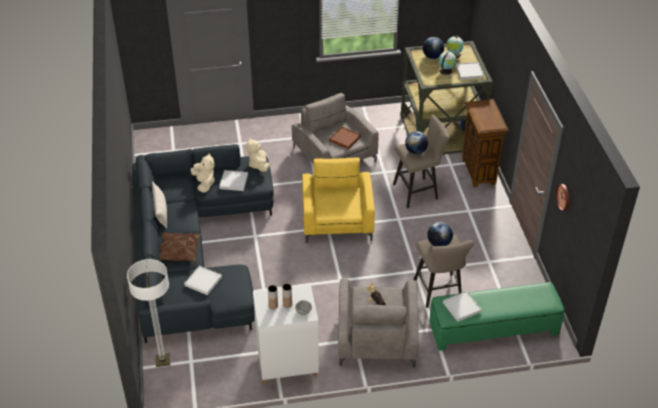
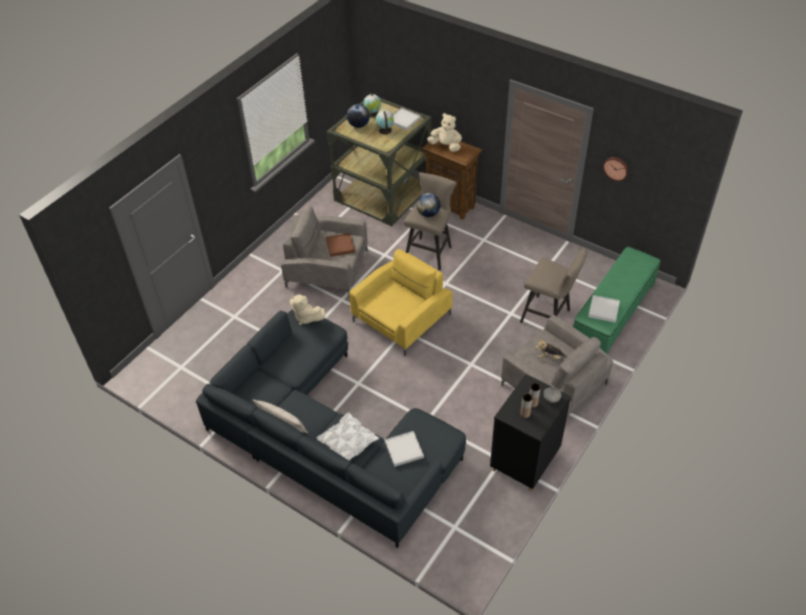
camera: 45 degrees left, 5 degrees up
floor lamp [127,259,170,367] -> none
brown pillow [160,232,200,262] -> white pillow [317,412,379,461]
beige plush toy [191,153,215,193] -> beige plush toy moved to [427,113,462,152]
white tray [219,170,248,191] -> none
white dresser [253,285,319,384] -> black dresser [490,374,571,491]
yellow armchair [302,157,375,243] -> yellow armchair turned 90 degrees clockwise [349,249,452,356]
globe [427,222,453,246] -> none

